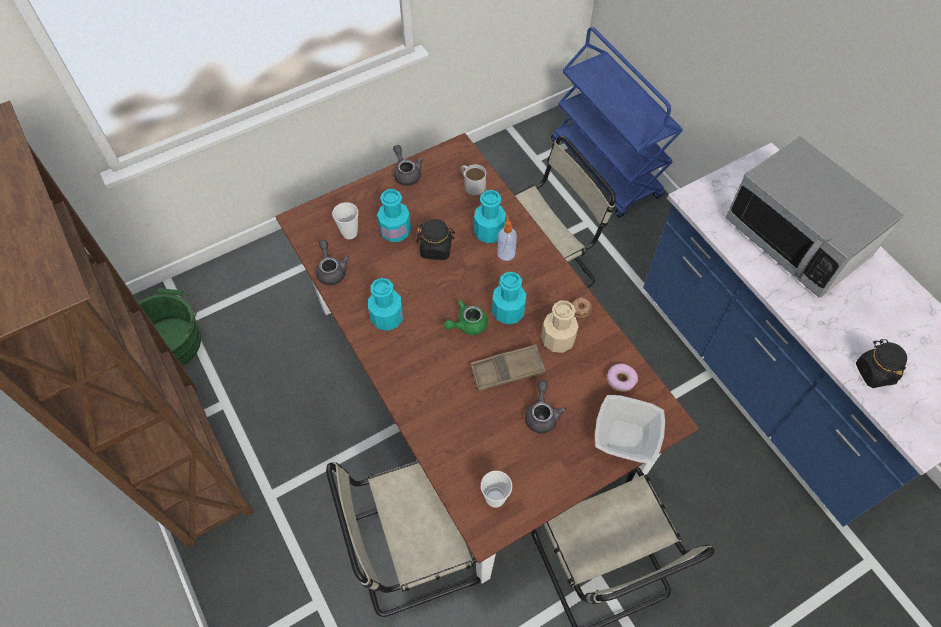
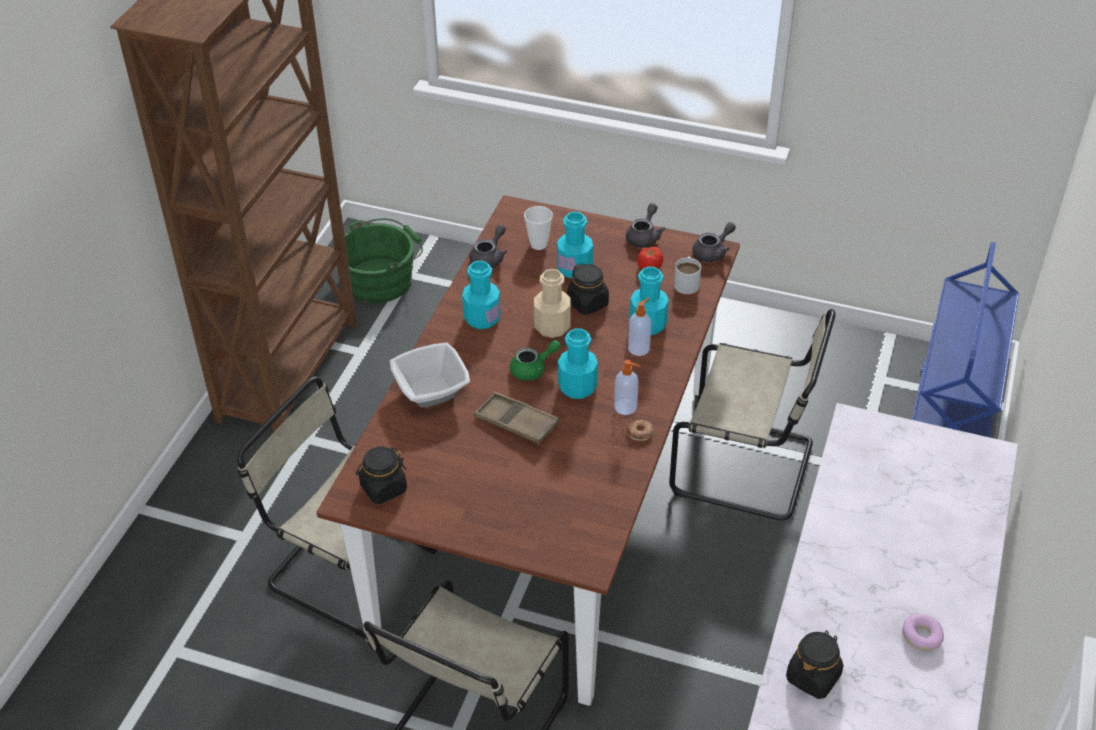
camera: 50 degrees right, 15 degrees down
green teapot [444,300,488,335] -> green teapot turned 135 degrees clockwise [510,340,561,381]
cup [481,471,512,508] -> black jar [356,447,407,504]
grey teapot [525,380,566,434] -> grey teapot moved to [692,222,736,262]
beige bottle [541,300,579,353] -> beige bottle moved to [534,269,571,338]
bowl [595,395,665,463] -> bowl moved to [390,343,470,407]
donut [607,364,638,392] -> donut moved to [902,614,944,651]
microwave [725,136,904,298] -> none
none -> soap dispenser [614,360,641,415]
none -> tomato [637,247,663,269]

